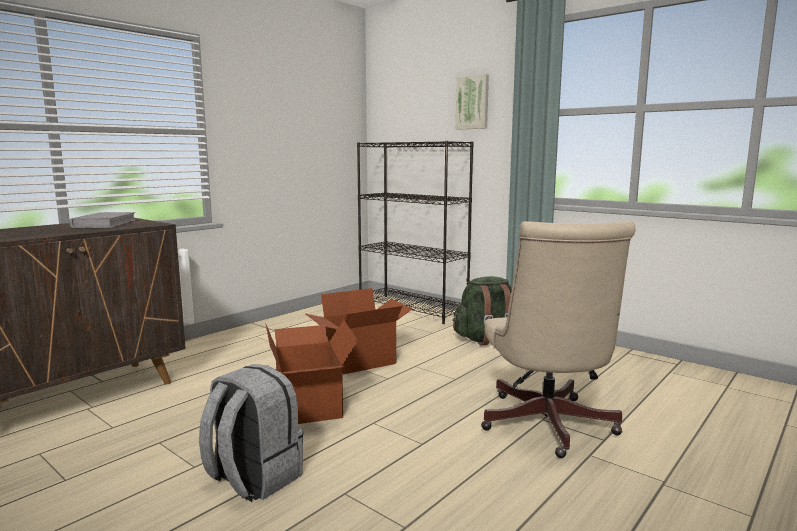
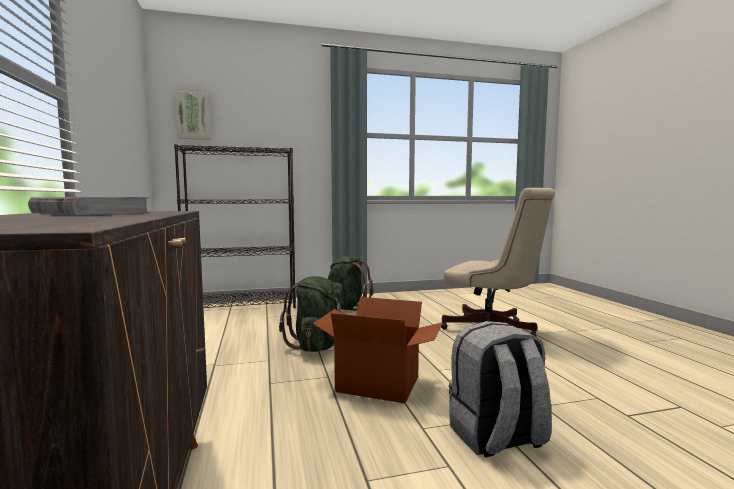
camera: 55 degrees left, 5 degrees down
cardboard box [306,288,412,374] -> green backpack [279,276,347,352]
picture [456,74,489,129] -> picture moved to [175,91,211,140]

